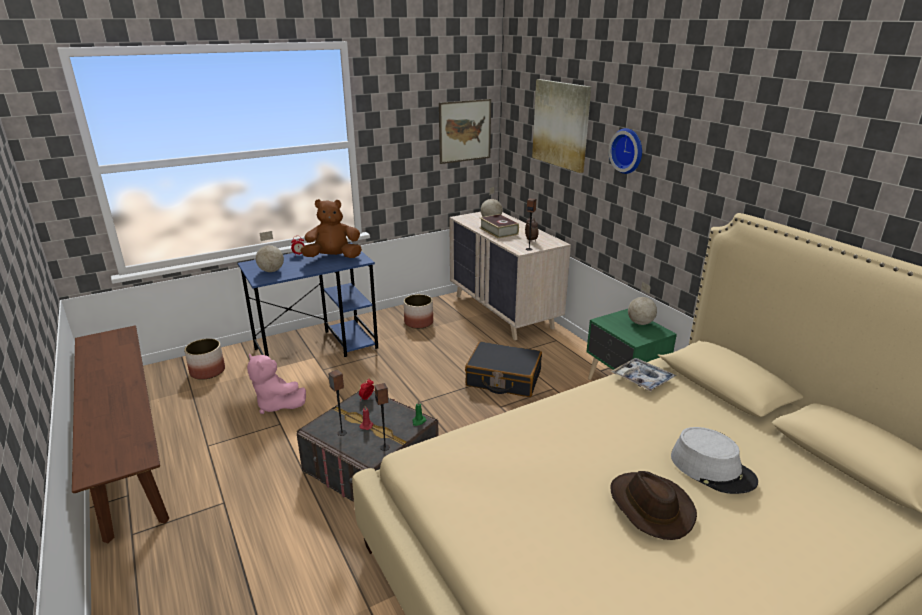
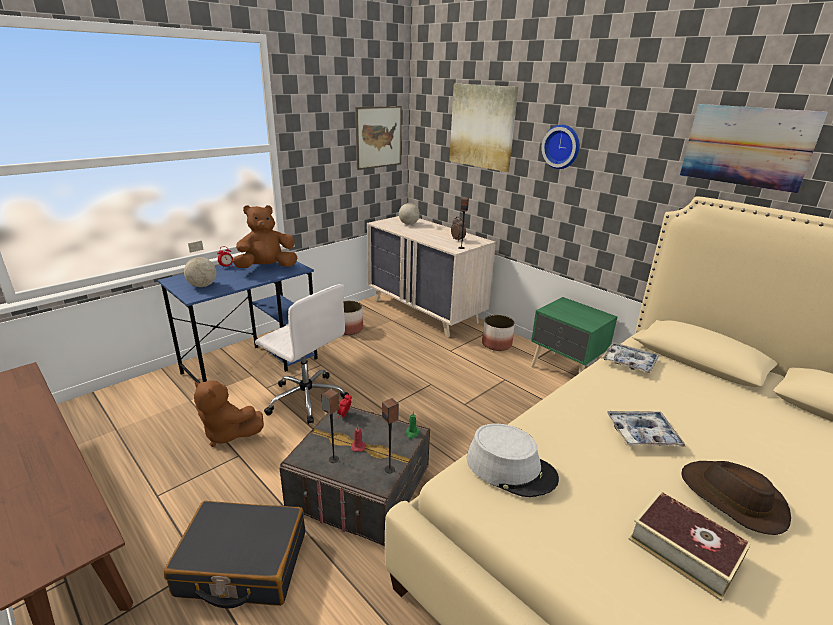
camera: 15 degrees left, 0 degrees up
planter [184,338,225,380] -> planter moved to [482,315,515,351]
pink plush toy [247,354,306,414] -> brown plush toy [194,380,264,447]
black suitcase [465,341,542,397] -> black suitcase moved to [164,501,305,609]
book [479,214,519,238] -> book moved to [629,491,751,601]
globe [628,282,657,325] -> none
grey hat [671,427,758,494] -> grey hat moved to [467,423,559,497]
none -> white office chair [255,284,348,424]
none -> tray [607,411,686,447]
none -> picture [680,104,828,193]

